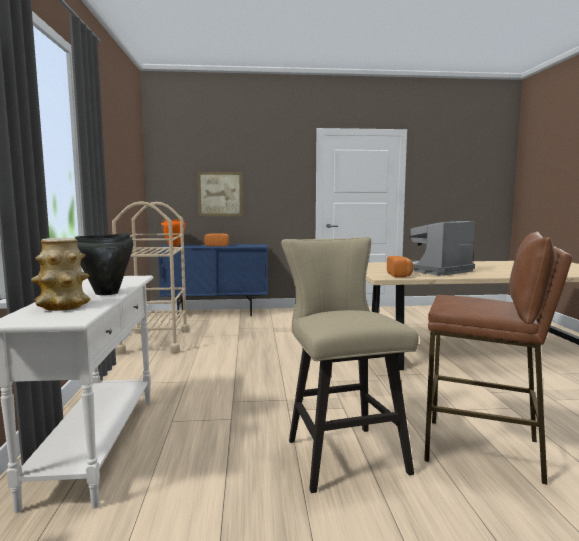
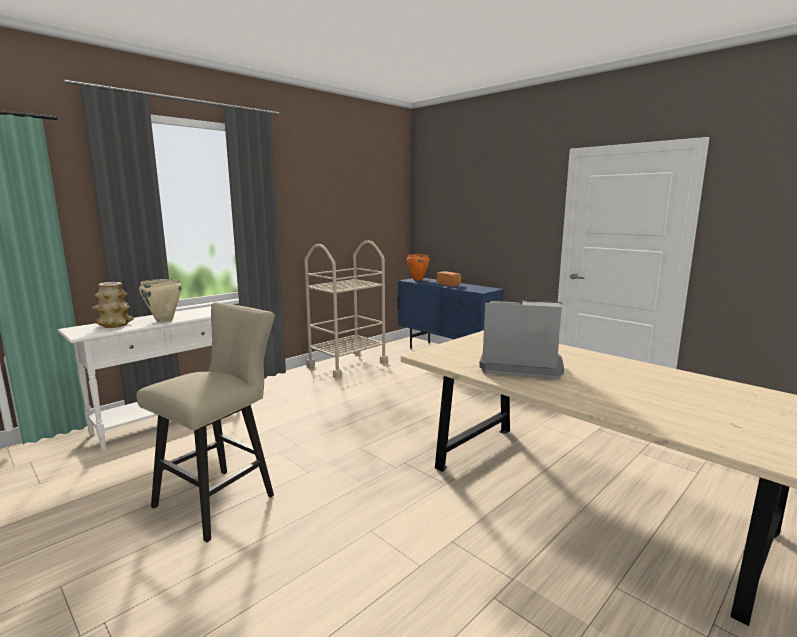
camera: 50 degrees right, 5 degrees up
black cooking pot [75,233,133,295] -> beige cooking pot [139,279,182,322]
picture [197,172,243,216] -> none
bread [387,256,413,277] -> none
brown stool [424,232,572,485] -> none

